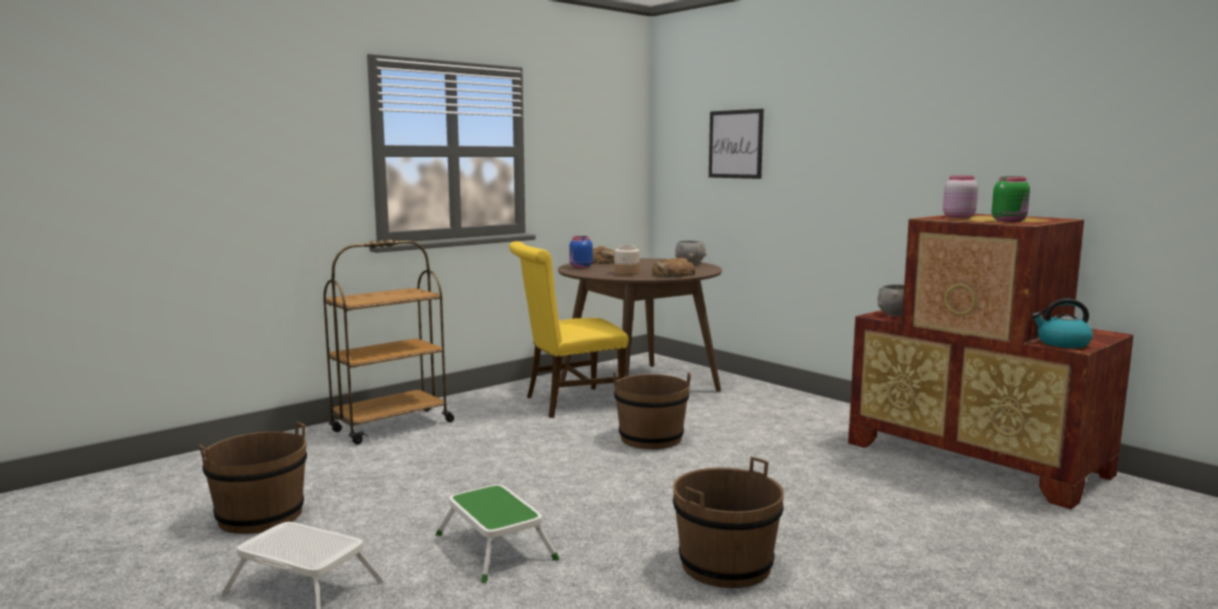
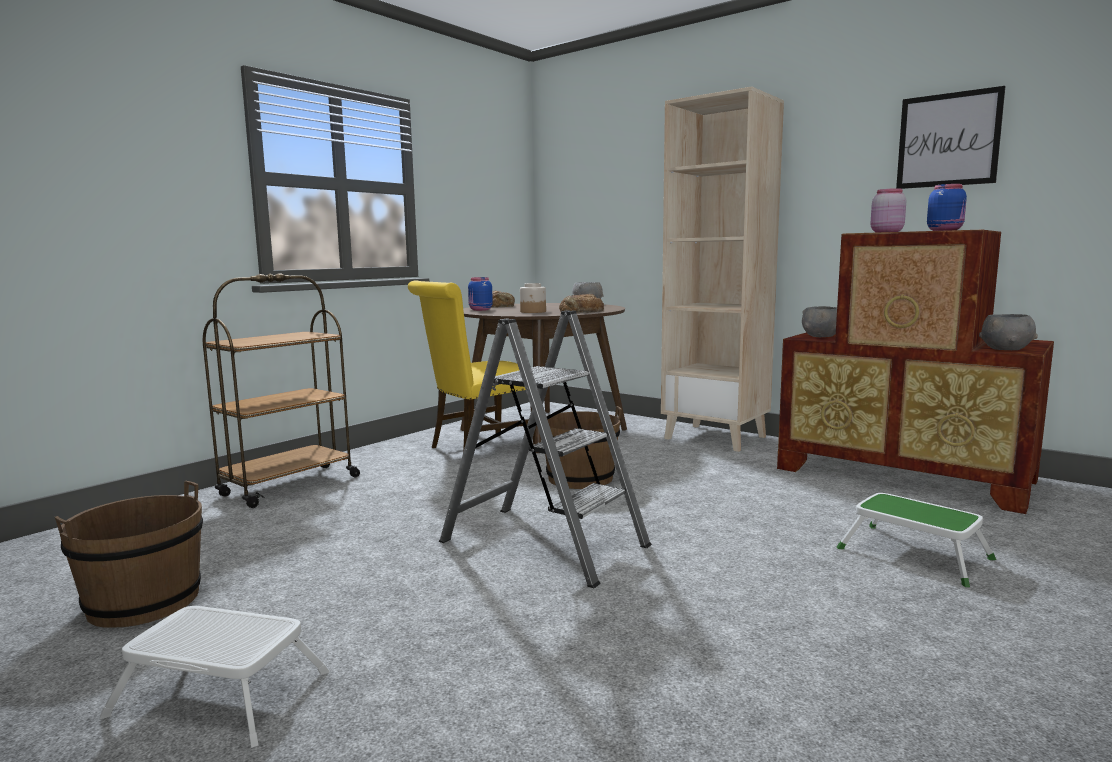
camera: 10 degrees left, 0 degrees up
green step ladder [435,484,560,583] -> green step ladder moved to [837,493,996,587]
brown bucket [673,457,784,588] -> none
picture [709,109,764,179] -> picture moved to [896,86,1005,189]
green jar [992,176,1030,222] -> blue jar [927,184,967,231]
kettle [1032,298,1093,348] -> grey bowl [979,314,1038,350]
none -> grey step ladder [439,310,652,588]
none -> beige bookcase [661,86,784,452]

